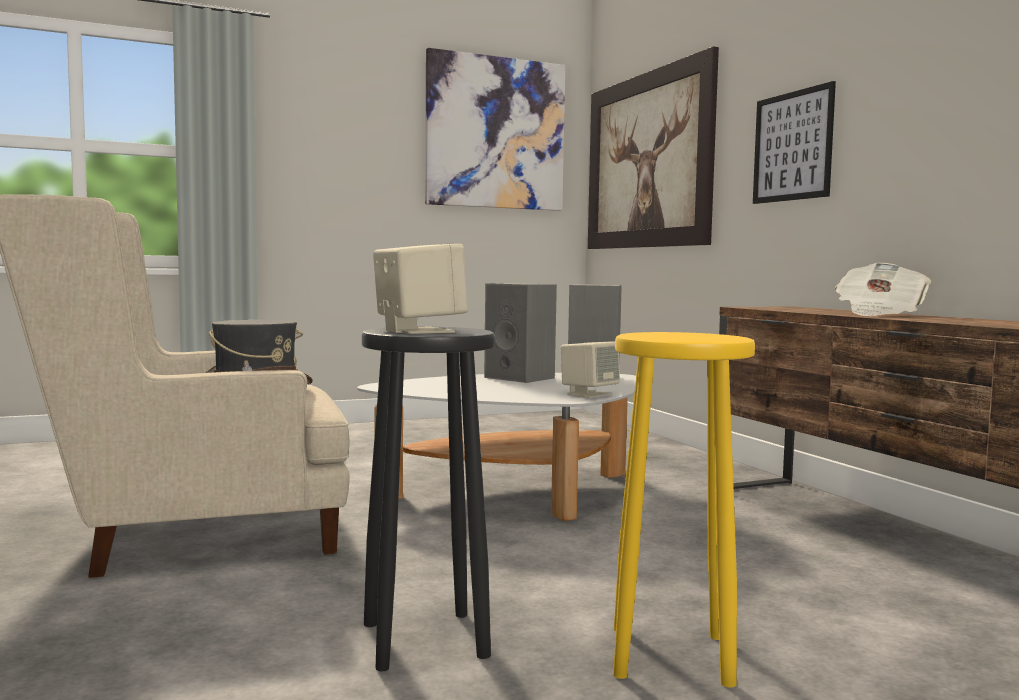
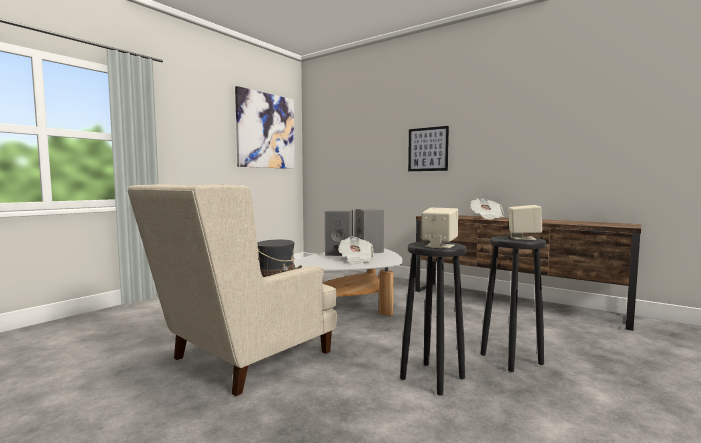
camera: 30 degrees left, 0 degrees up
beige speaker [561,341,620,398] -> beige speaker moved to [508,205,542,240]
picture [588,46,719,249] -> none
yellow stool [613,332,755,687] -> black stool [481,236,546,372]
none -> newspaper [338,237,374,264]

